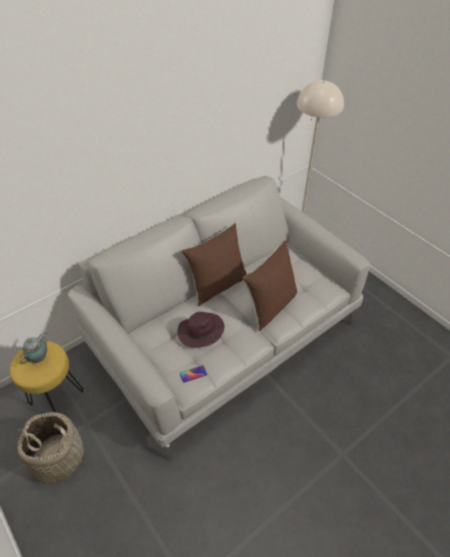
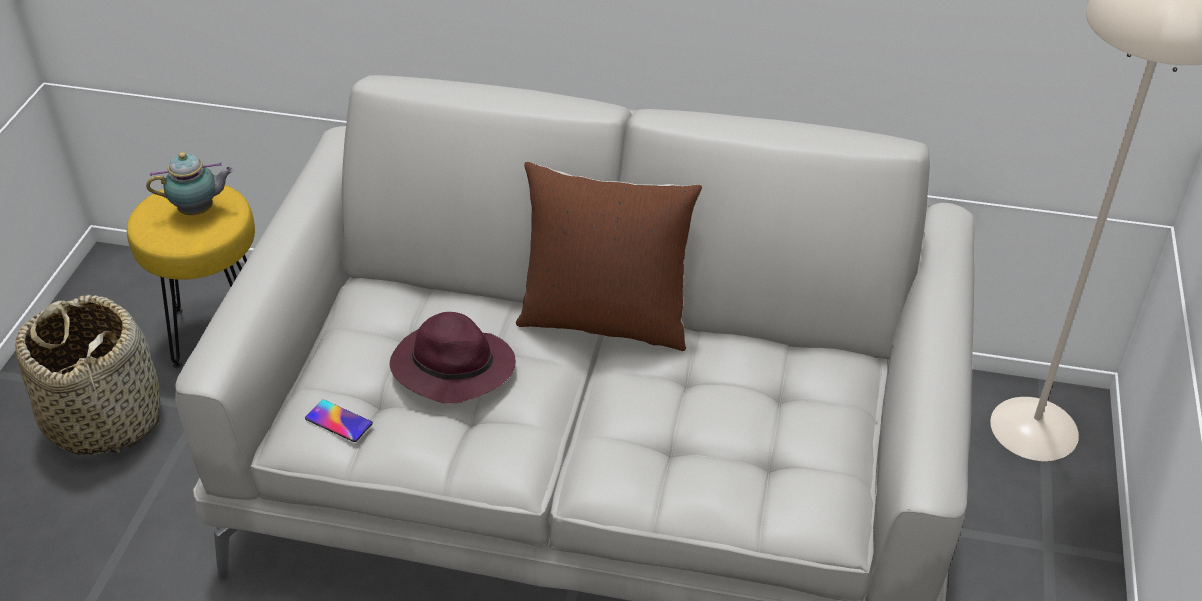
camera: 50 degrees right, 5 degrees down
brown pillow [243,240,297,331] -> none

